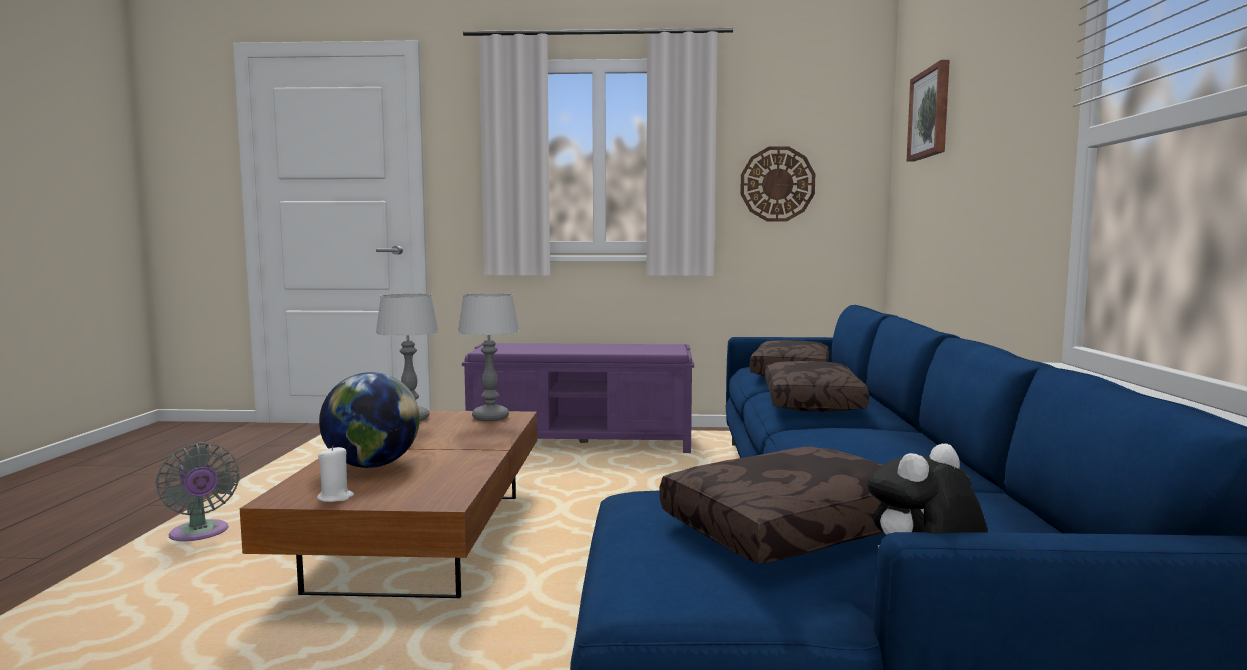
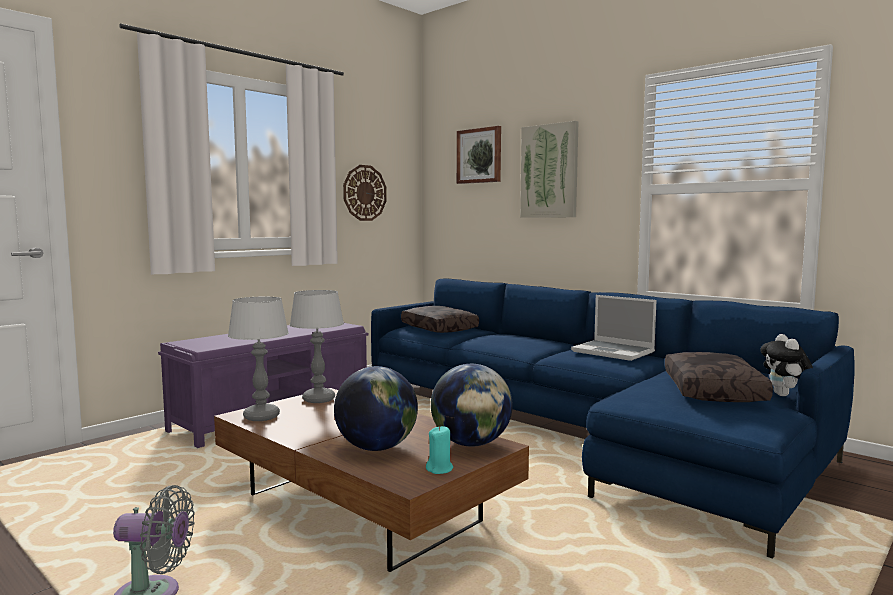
camera: 50 degrees left, 0 degrees up
white candle [317,445,354,502] -> turquoise candle [426,426,453,474]
brown pillow [765,361,869,412] -> none
none -> globe [431,364,513,447]
none -> picture [520,121,579,218]
none -> laptop [571,295,657,361]

